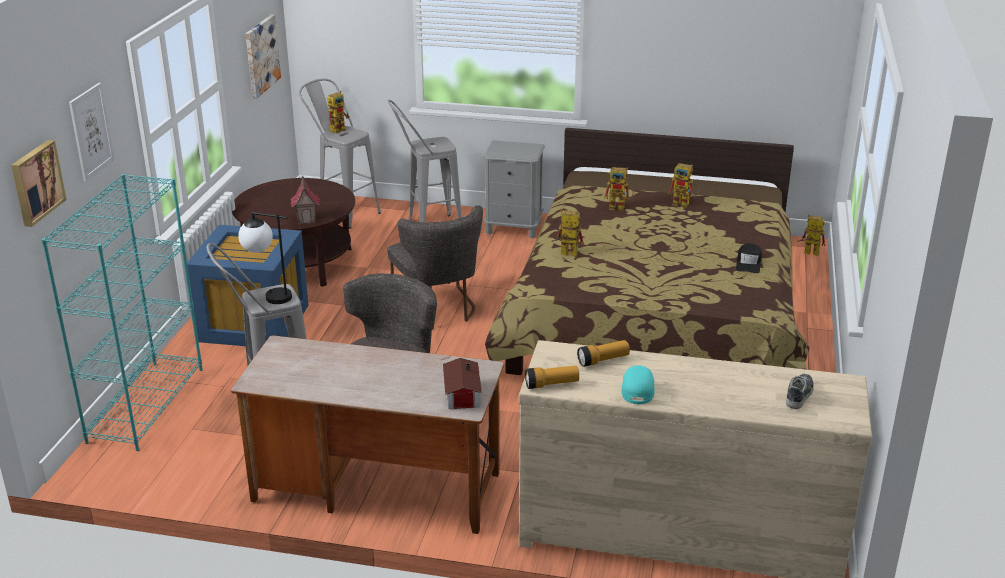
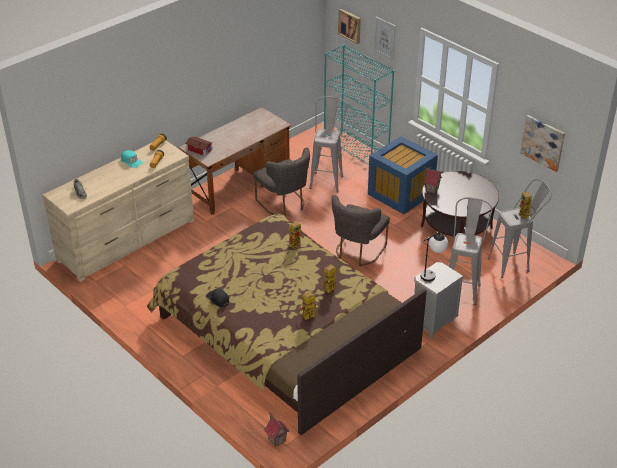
camera: 125 degrees right, 10 degrees up
table lamp [238,212,292,304] -> table lamp moved to [421,232,448,282]
grey chair [387,205,483,329] -> grey chair turned 75 degrees counterclockwise [332,195,390,266]
toy robot [798,215,826,256] -> toy house [264,412,289,447]

